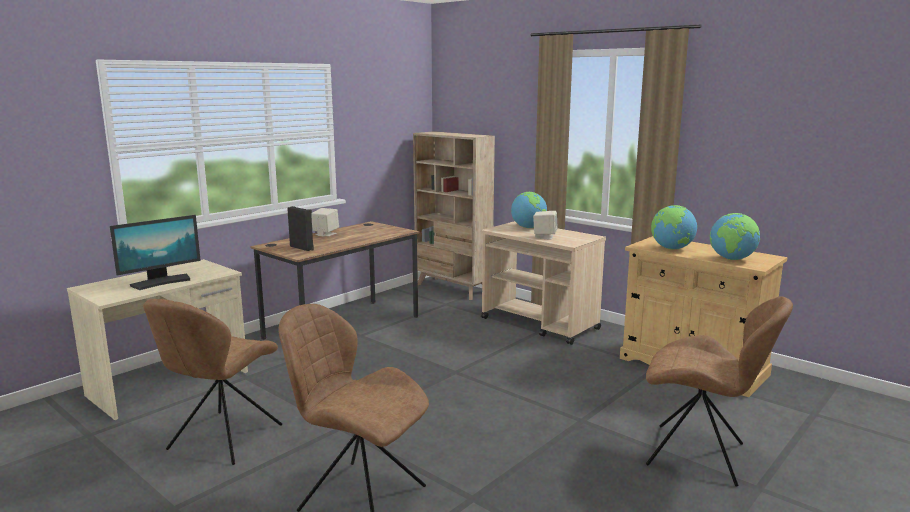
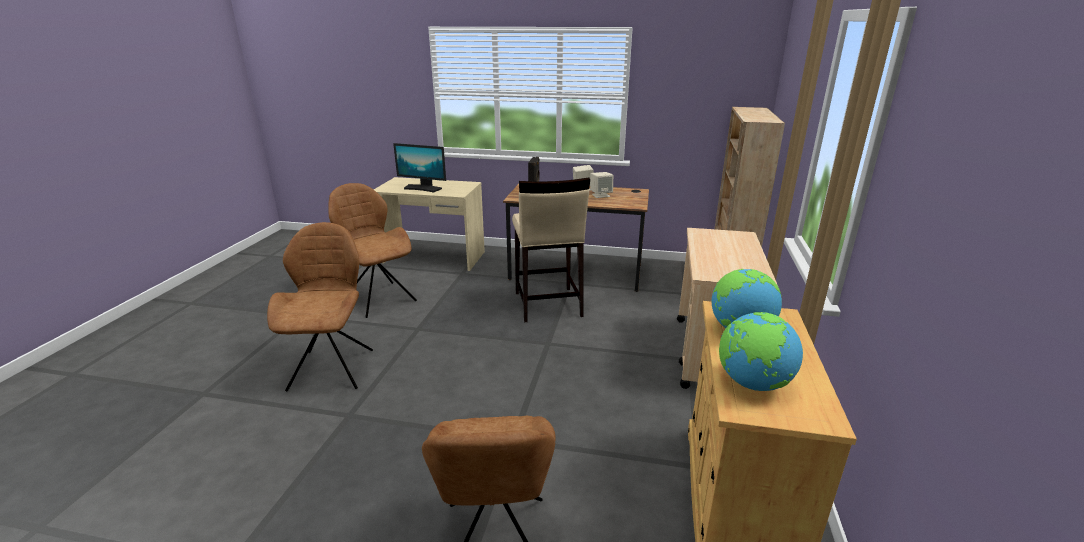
camera: 60 degrees right, 10 degrees up
brown chair [143,299,282,465] -> brown chair turned 60 degrees clockwise [328,183,417,318]
globe [511,192,547,228] -> none
beige speaker [533,211,558,240] -> beige speaker moved to [590,172,613,198]
none -> beige stool [512,177,590,322]

